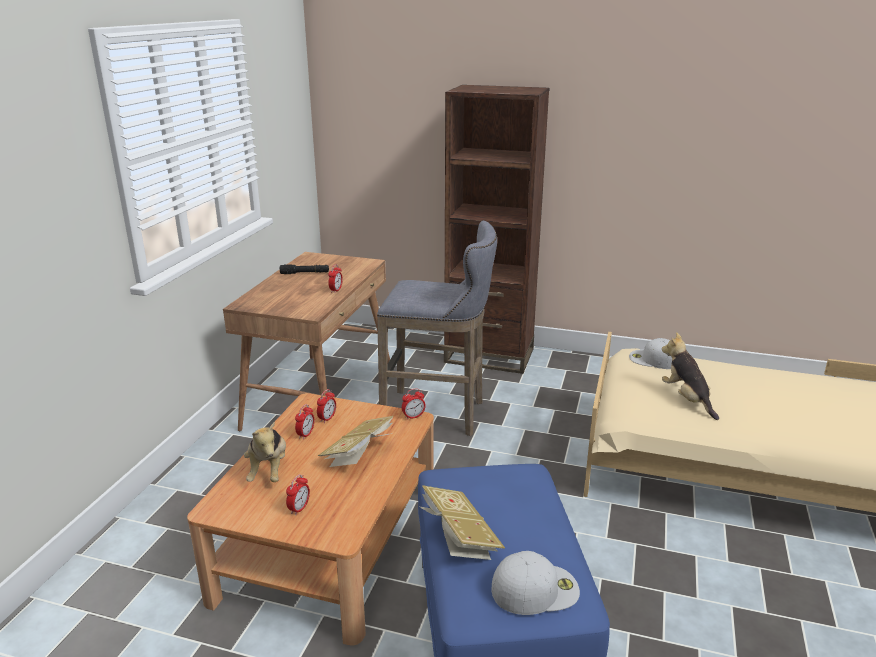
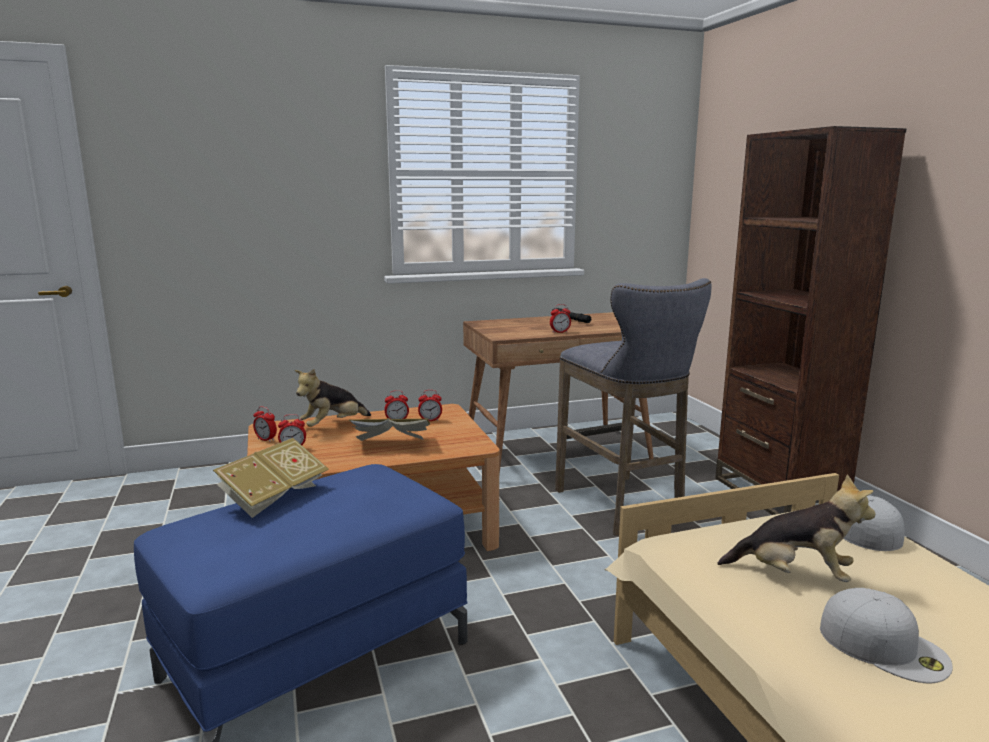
camera: 55 degrees right, 10 degrees down
alarm clock [402,388,426,420] -> alarm clock moved to [253,406,277,442]
white cap [492,551,580,615] -> white cap moved to [820,588,953,683]
plush toy [662,332,719,420] -> plush toy turned 75 degrees clockwise [717,474,875,582]

